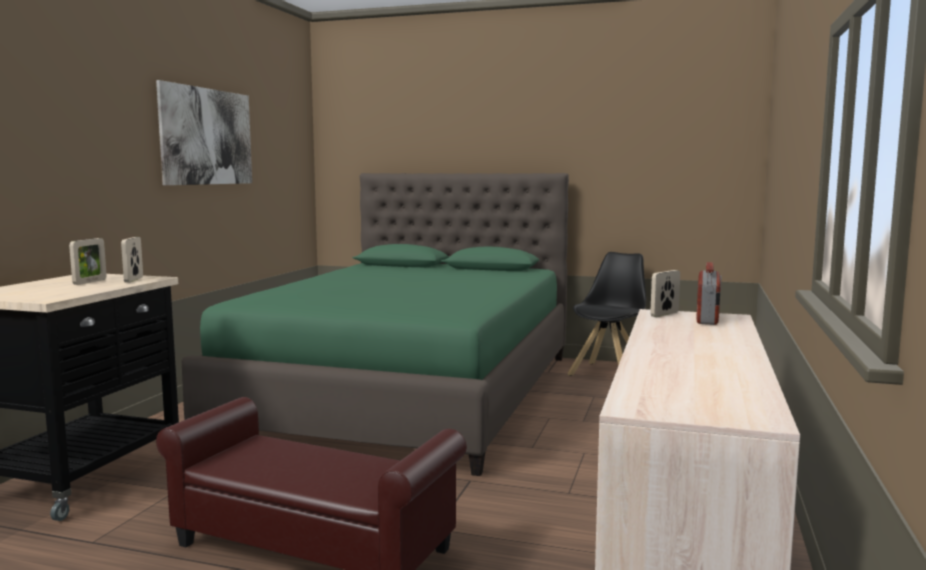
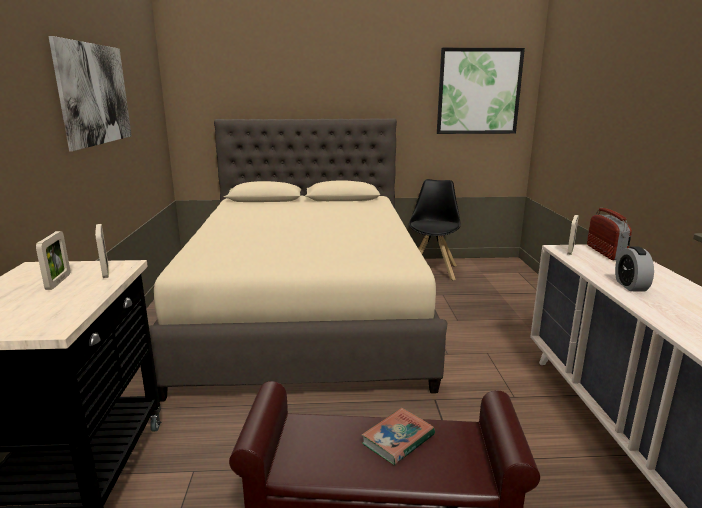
camera: 20 degrees left, 10 degrees up
green bed [182,173,569,476] -> beige bed [149,118,448,402]
none -> book [361,408,435,465]
none -> picture [437,48,525,134]
none -> alarm clock [615,246,654,292]

